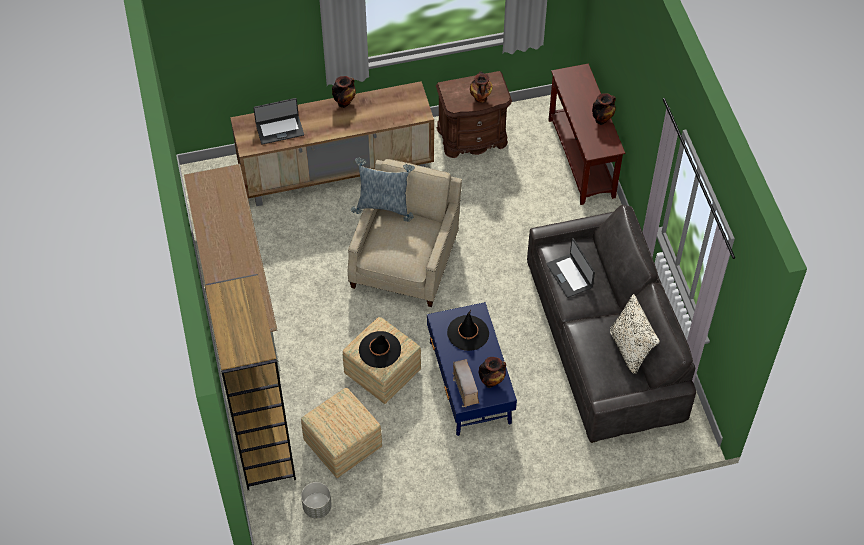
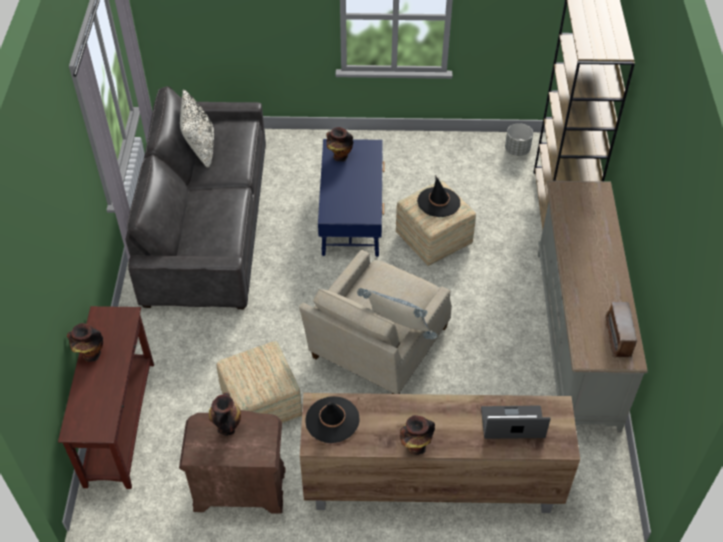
camera: 165 degrees left, 5 degrees down
ottoman [301,388,382,478] -> ottoman moved to [217,341,302,423]
black hat [447,310,489,351] -> black hat moved to [306,396,360,443]
radio [453,359,479,407] -> radio moved to [605,302,637,359]
laptop [546,238,595,298] -> none

